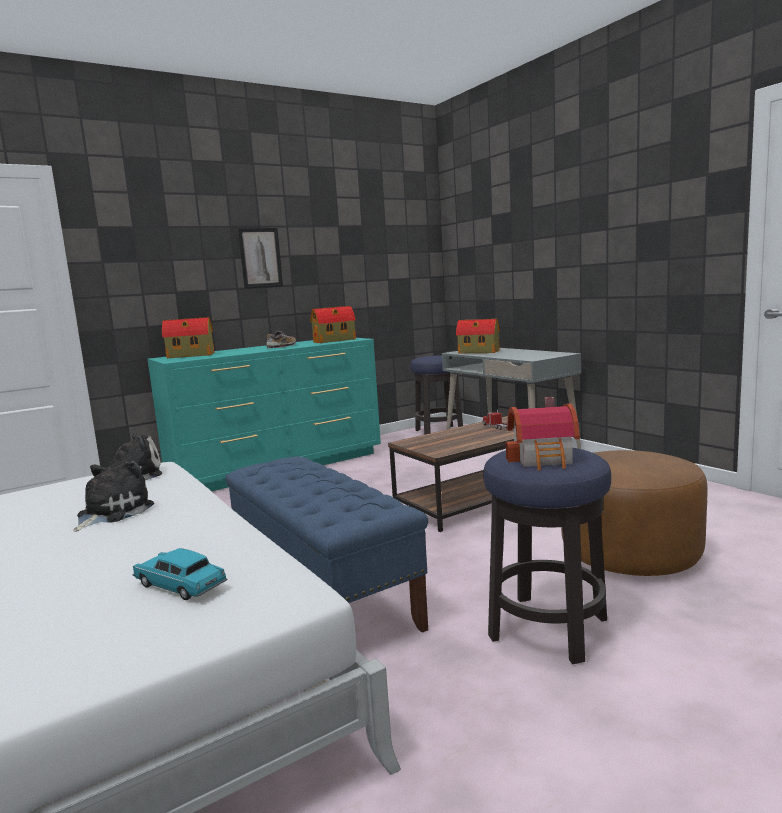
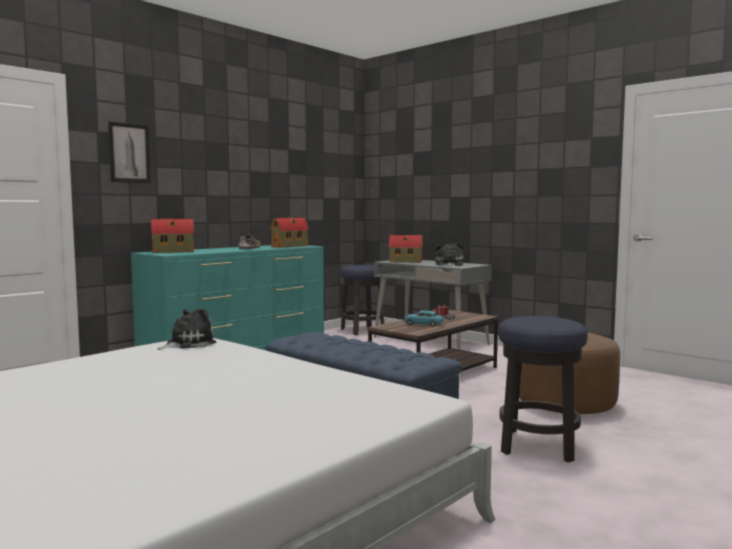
camera: 15 degrees left, 5 degrees down
plush toy [73,461,154,532] -> plush toy moved to [435,242,464,267]
turquoise toy car [133,548,228,600] -> turquoise toy car moved to [404,310,444,327]
picture [238,228,283,289] -> picture moved to [108,121,151,183]
toy house [506,397,580,470] -> none

